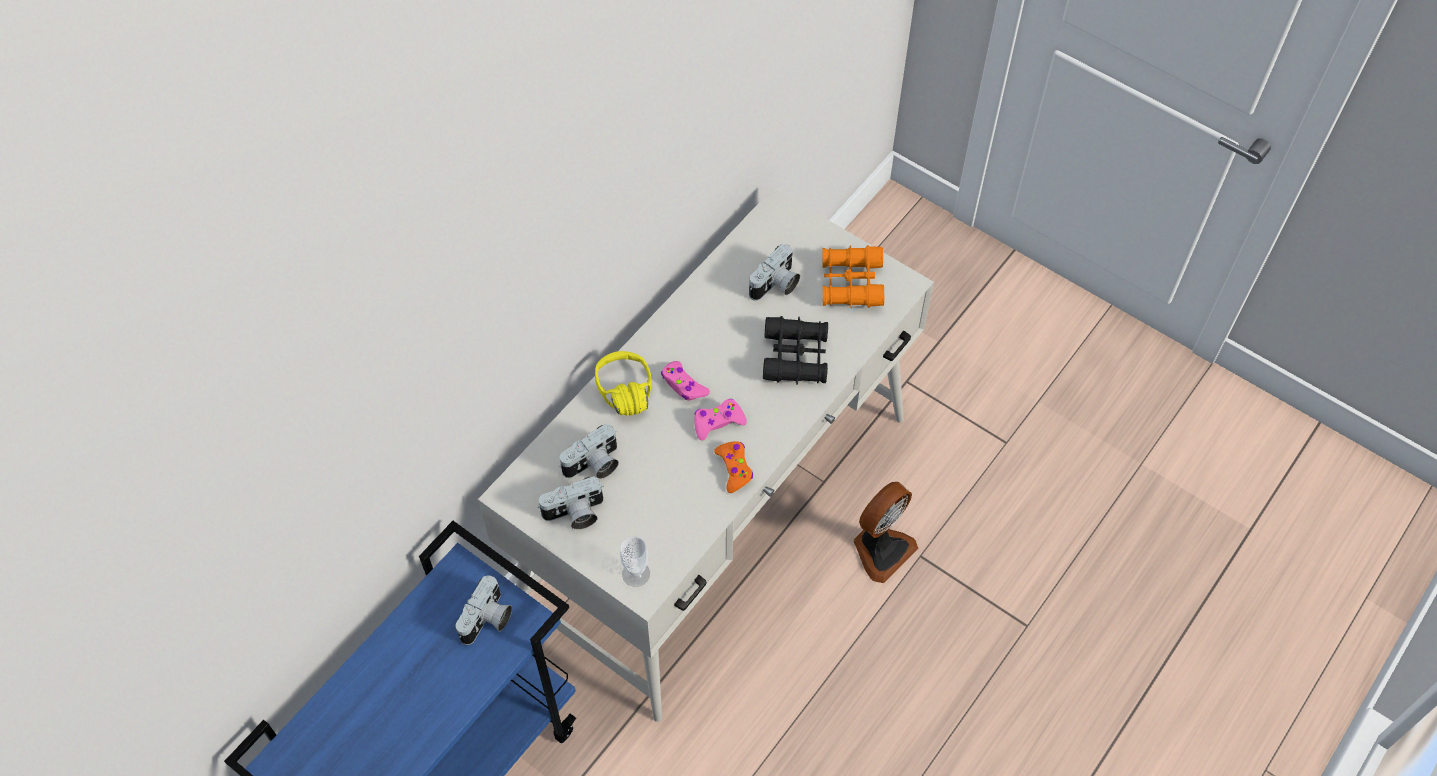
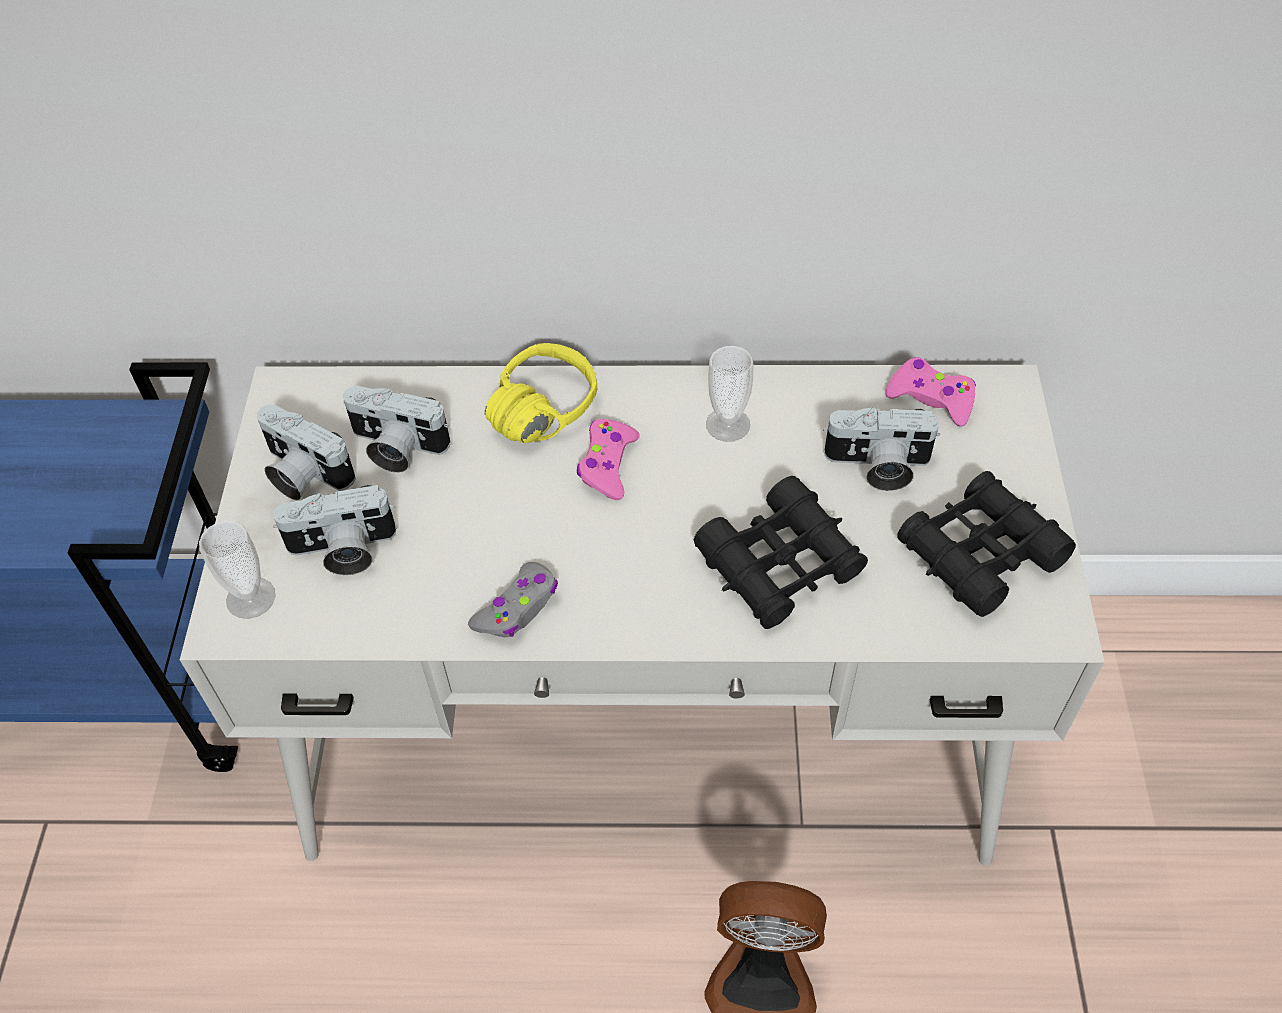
camera: 55 degrees right, 5 degrees down
camera [456,575,512,645] -> camera moved to [273,485,397,575]
pink game controller [694,399,747,441] -> pink game controller moved to [885,357,976,427]
orange game controller [714,441,753,493] -> grey game controller [468,562,558,637]
orange binoculars [822,245,884,308] -> black binoculars [897,471,1076,617]
none -> cup [706,346,754,442]

